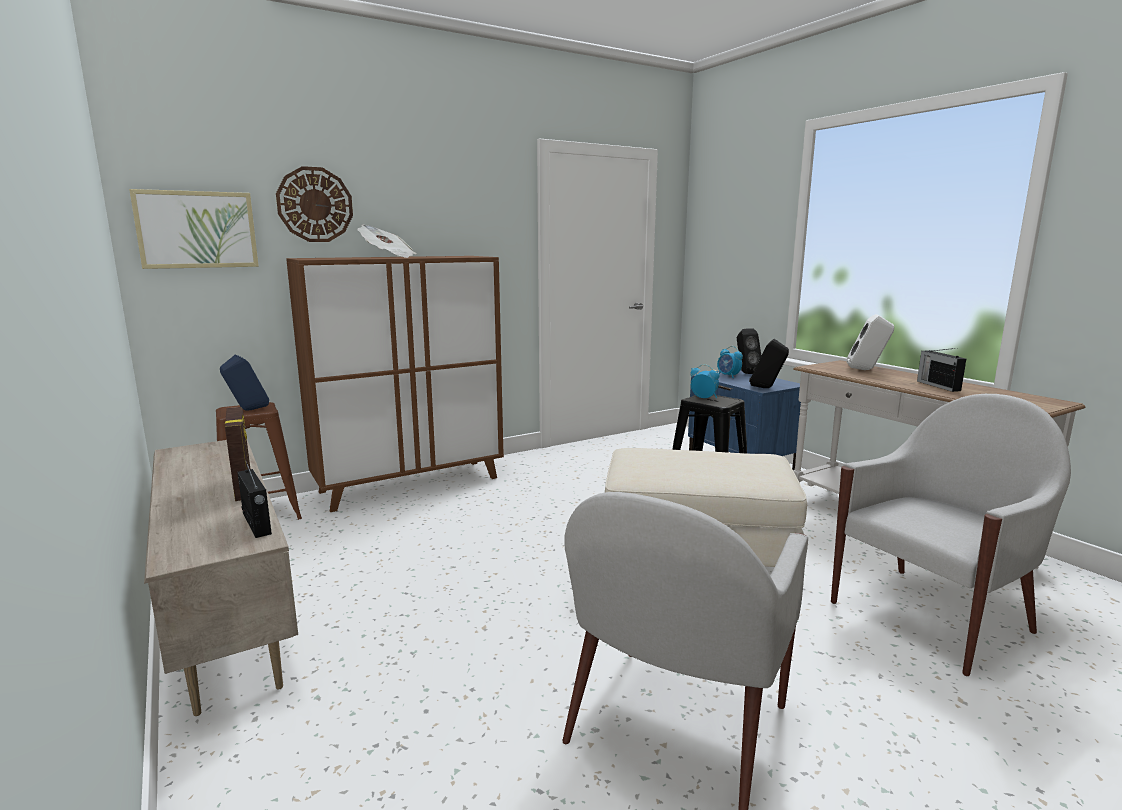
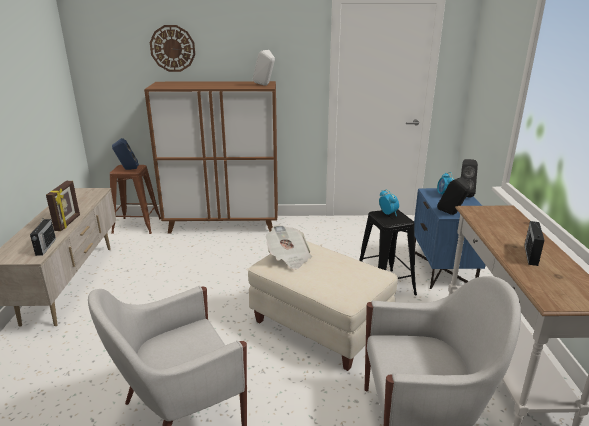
camera: 30 degrees right, 10 degrees up
picture [129,189,259,269] -> none
newspaper [358,224,416,258] -> newspaper moved to [266,225,312,270]
white speaker [847,314,894,370] -> white speaker moved to [253,50,275,86]

